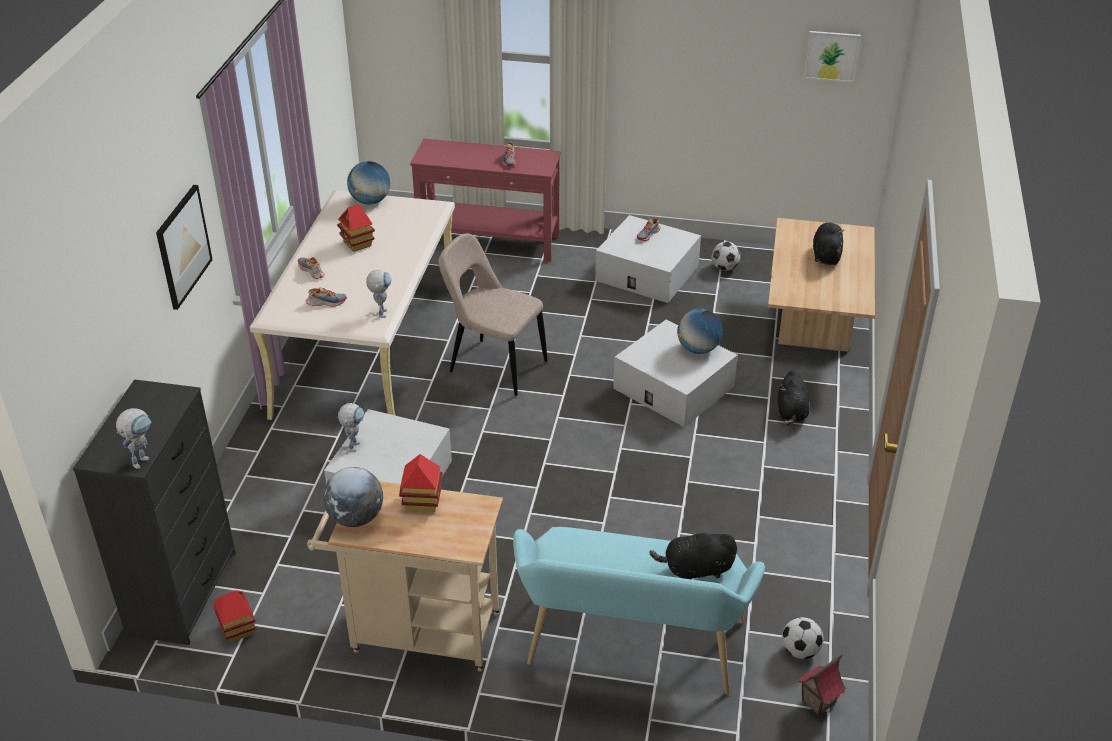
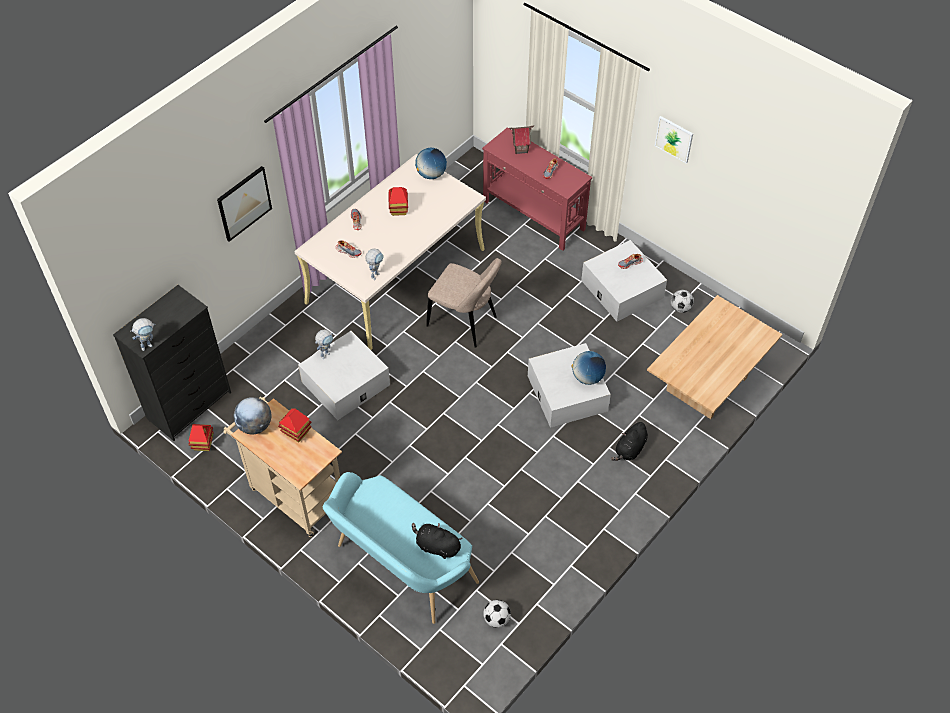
camera: 30 degrees right, 15 degrees up
beige chair [438,233,547,396] -> beige chair turned 150 degrees clockwise [426,258,502,348]
toy house [798,655,846,716] -> toy house moved to [509,126,534,154]
picture [804,31,861,83] -> picture moved to [655,116,693,164]
black plush toy [813,222,845,265] -> none

